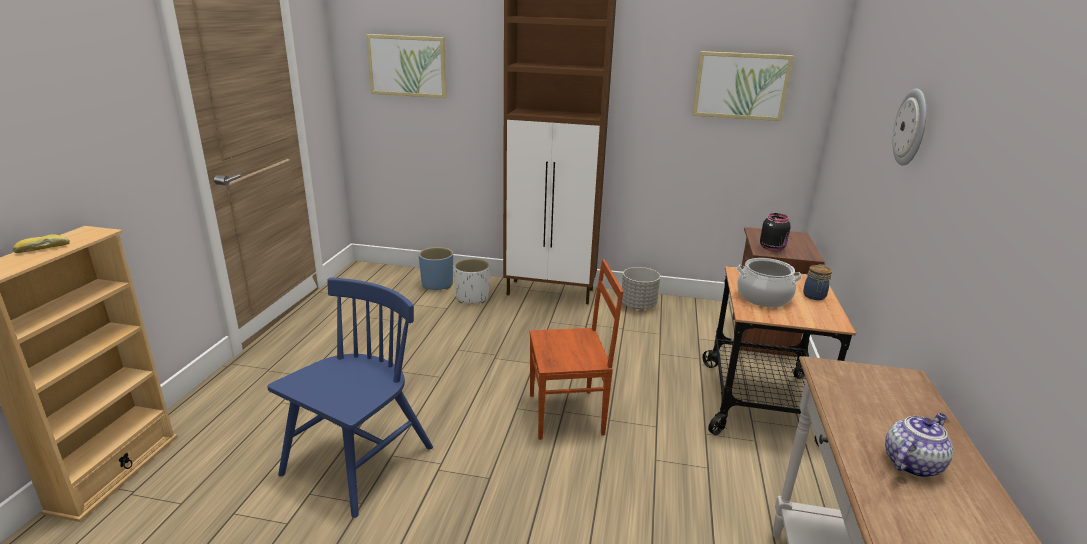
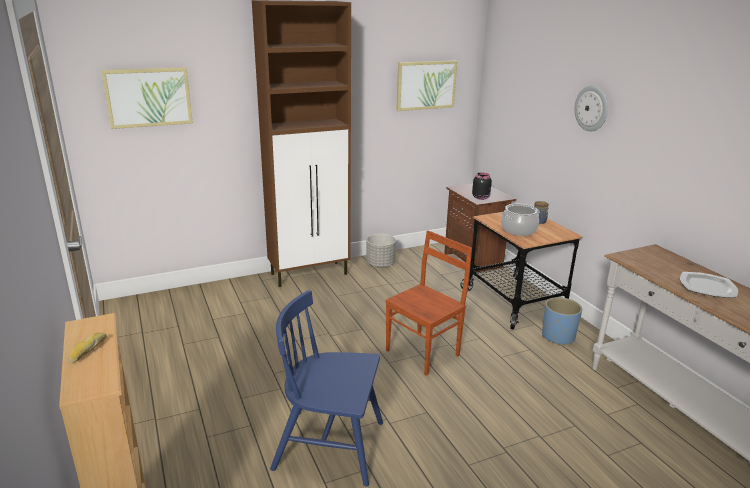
camera: 35 degrees left, 0 degrees up
blue chair [267,278,433,518] -> blue chair turned 75 degrees counterclockwise [270,290,383,486]
blue planter [419,247,453,290] -> blue planter moved to [542,297,582,346]
white planter [454,258,490,304] -> none
teapot [885,413,953,478] -> plate [680,272,738,298]

